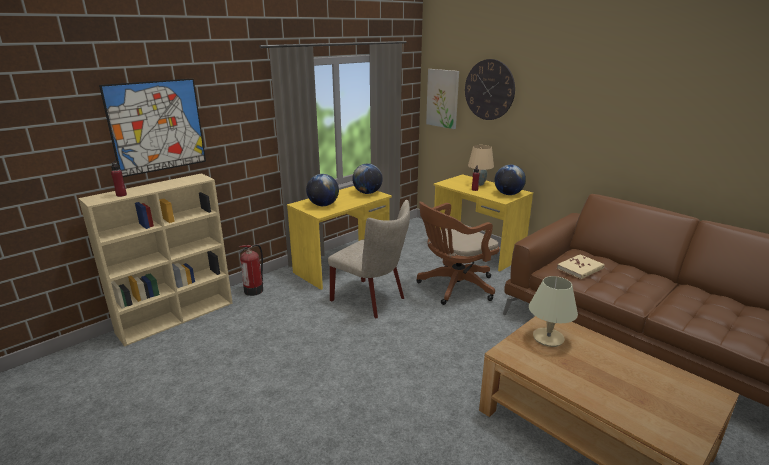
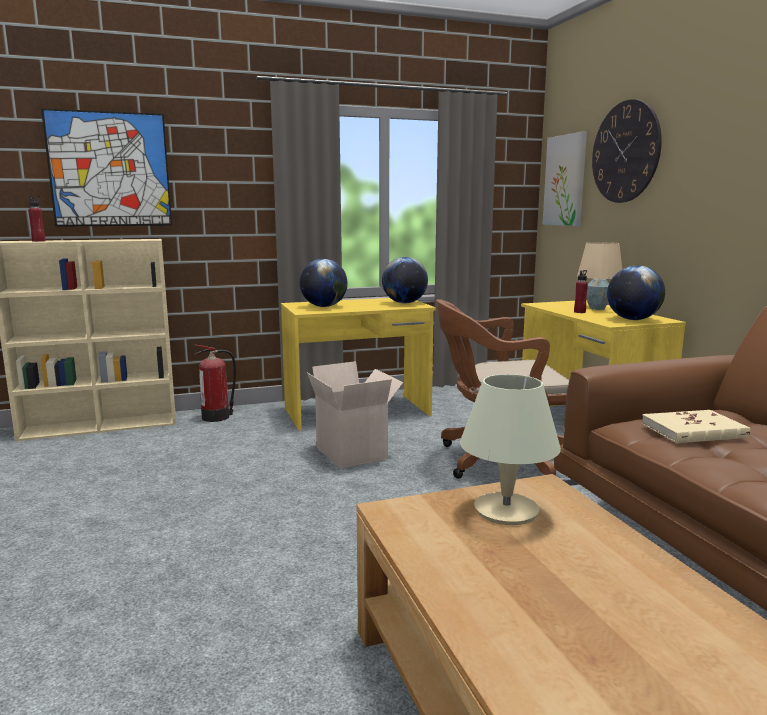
camera: 25 degrees right, 10 degrees down
beige chair [328,200,410,318] -> cardboard box [307,361,403,468]

